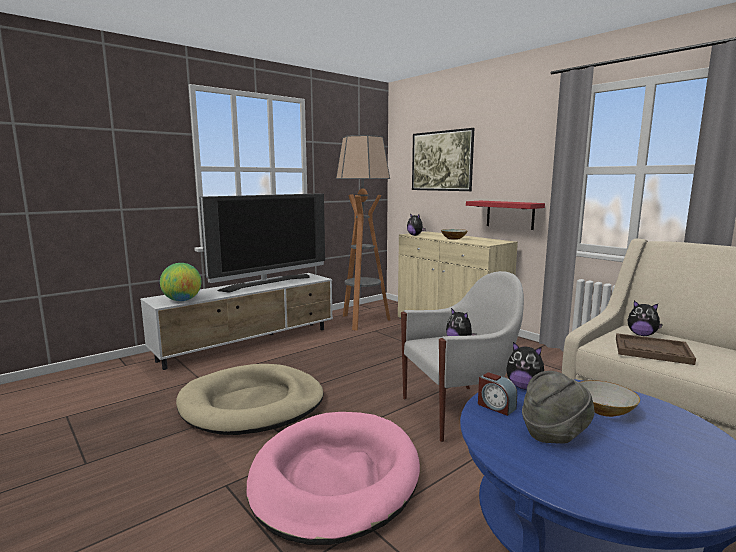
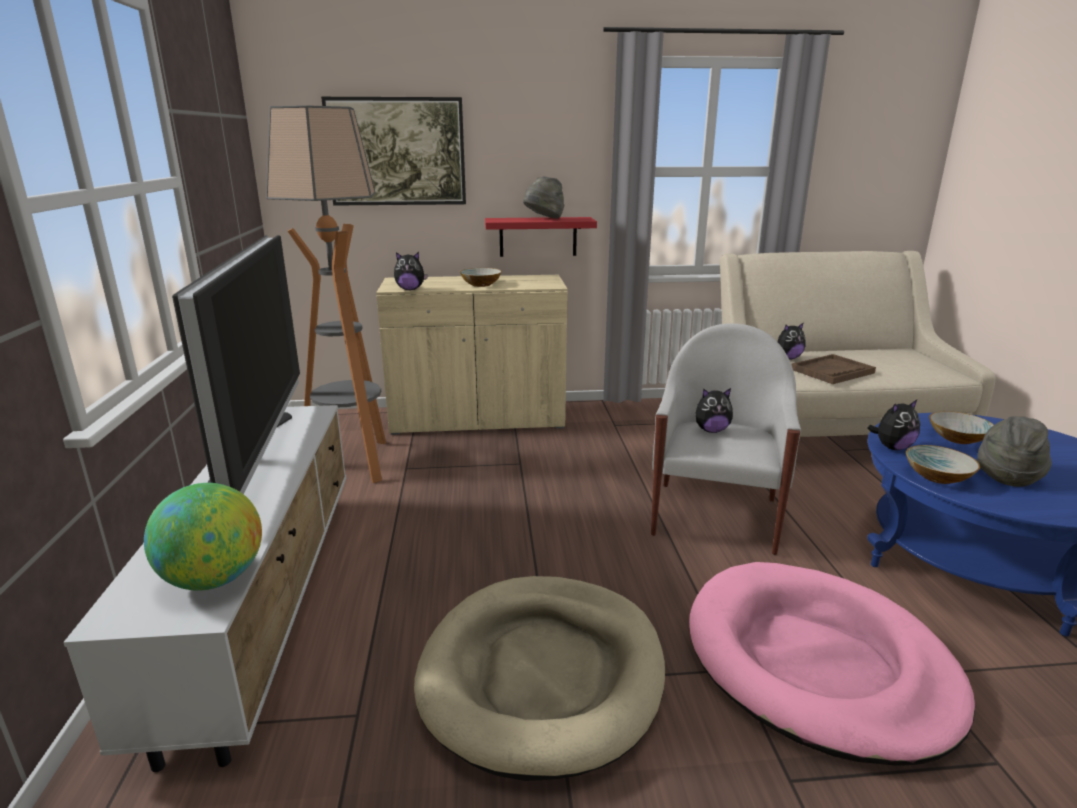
camera: 55 degrees left, 10 degrees up
alarm clock [478,372,517,416] -> bowl [906,445,980,484]
none -> grey hat [523,176,564,219]

